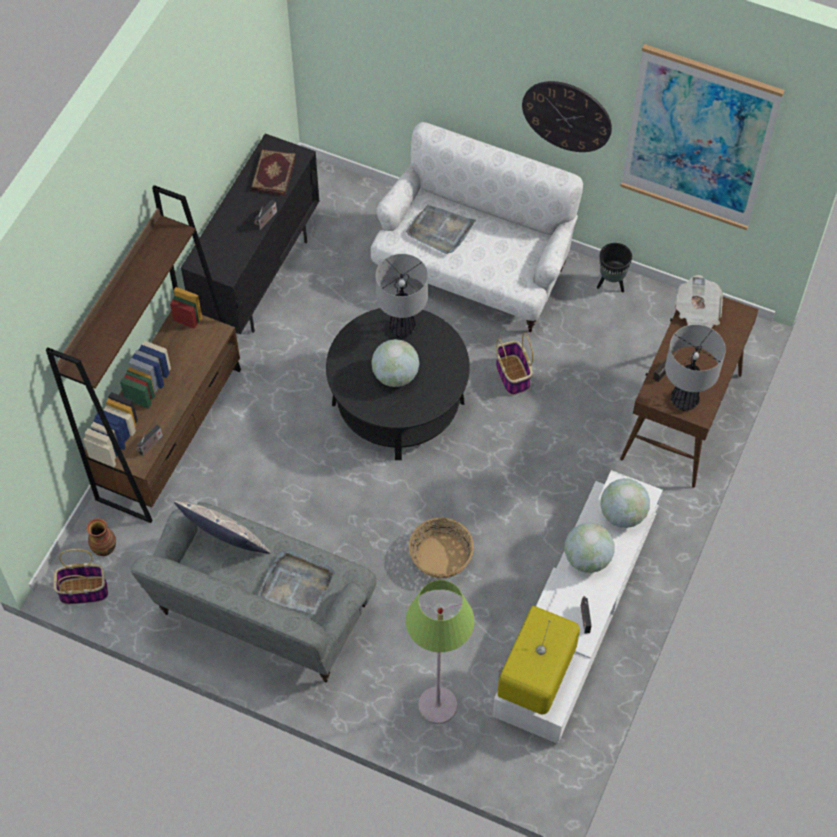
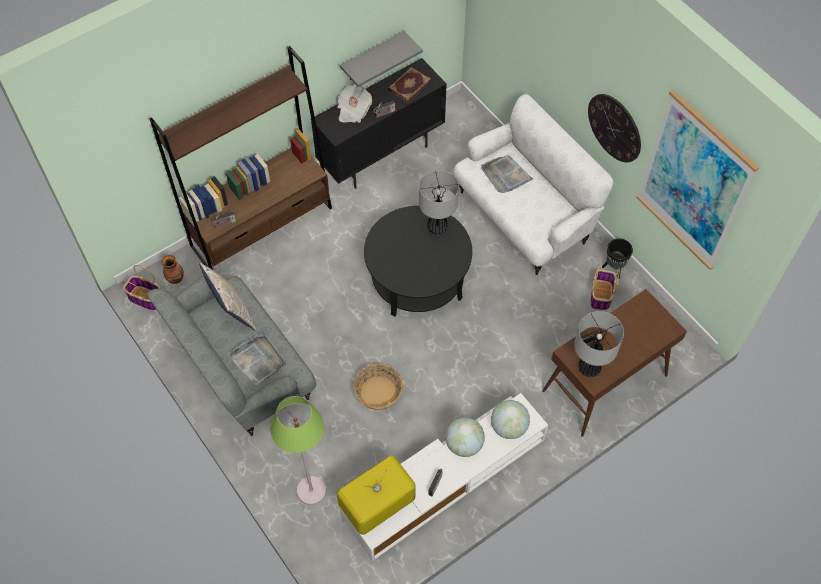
camera: 30 degrees right, 0 degrees up
globe [371,339,419,387] -> none
basket [496,332,533,395] -> basket moved to [590,263,620,310]
newspaper [675,275,723,328] -> newspaper moved to [337,84,372,123]
none -> grey shelf [340,31,423,87]

